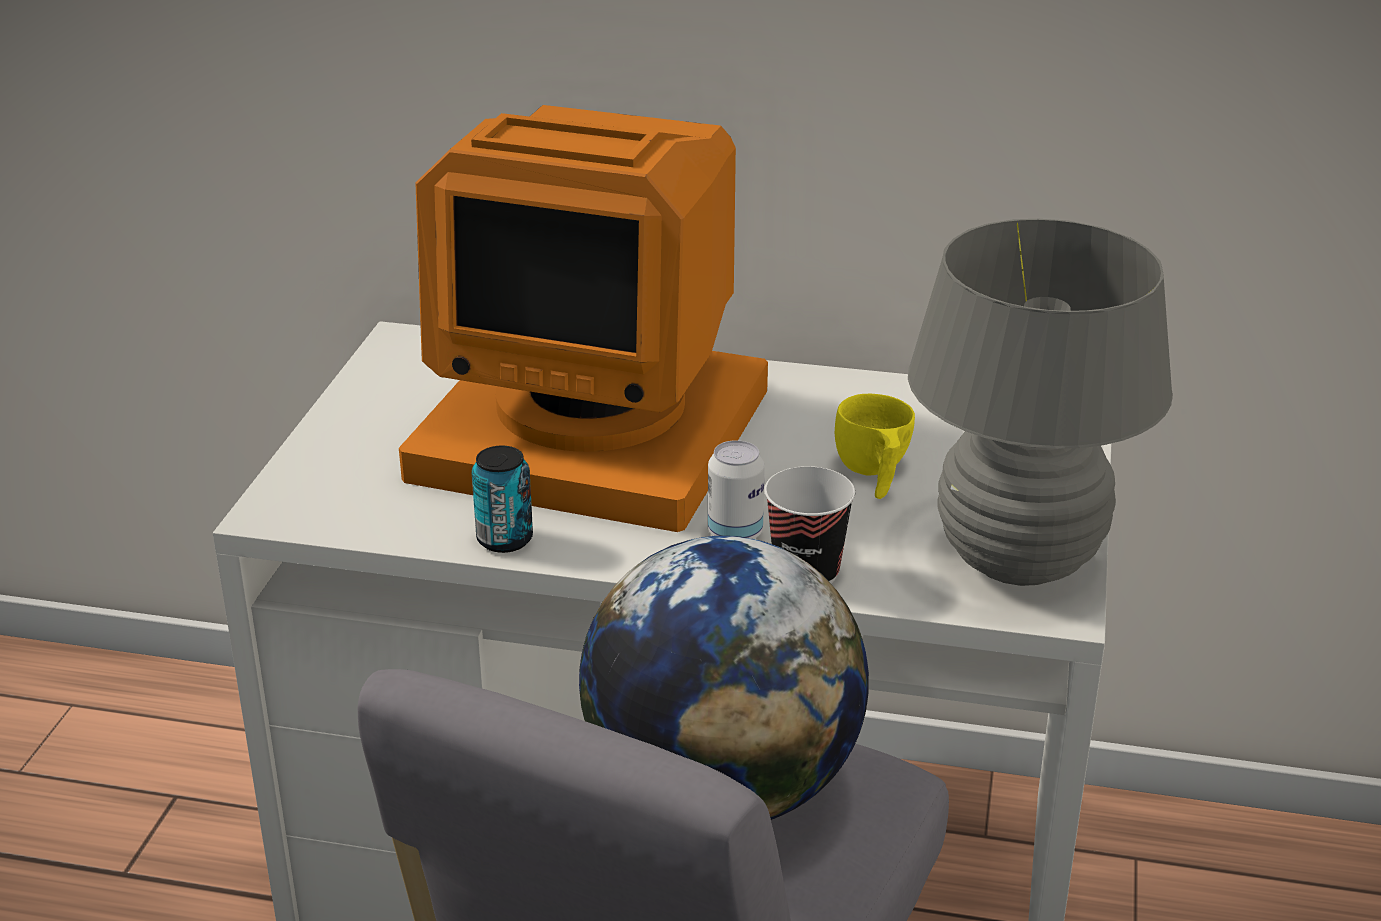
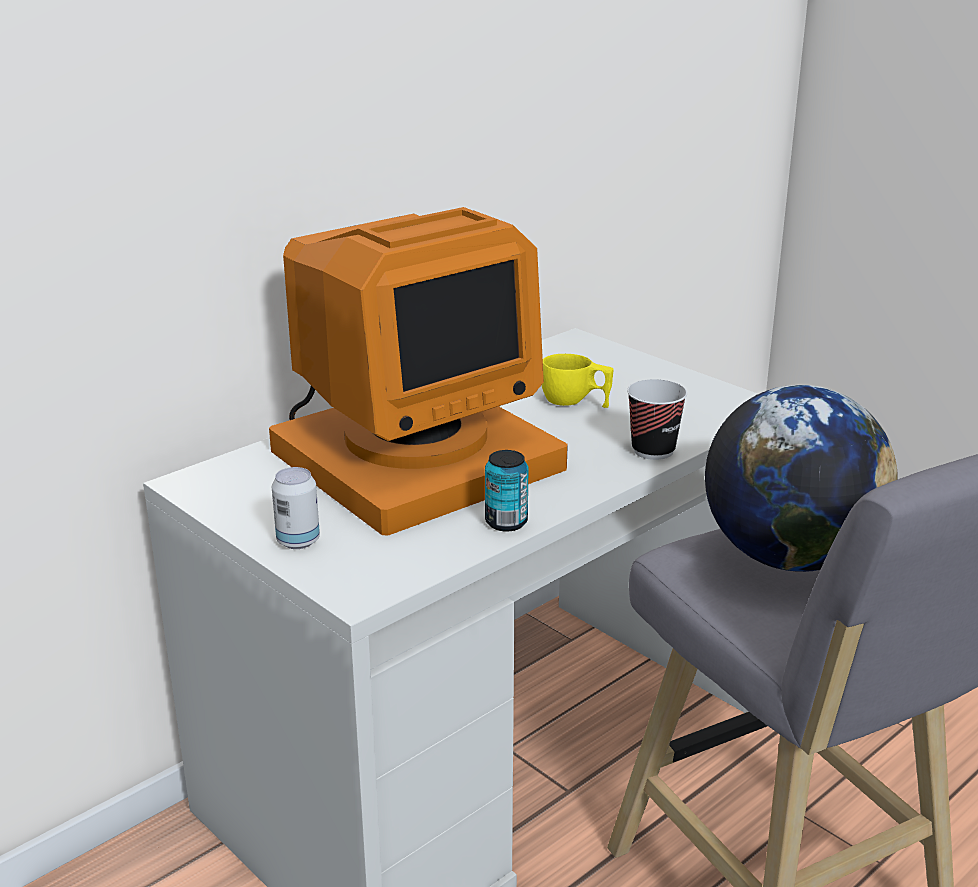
camera: 55 degrees left, 5 degrees down
can [708,440,765,539] -> can moved to [272,467,320,549]
grey table lamp [908,219,1173,586] -> none

